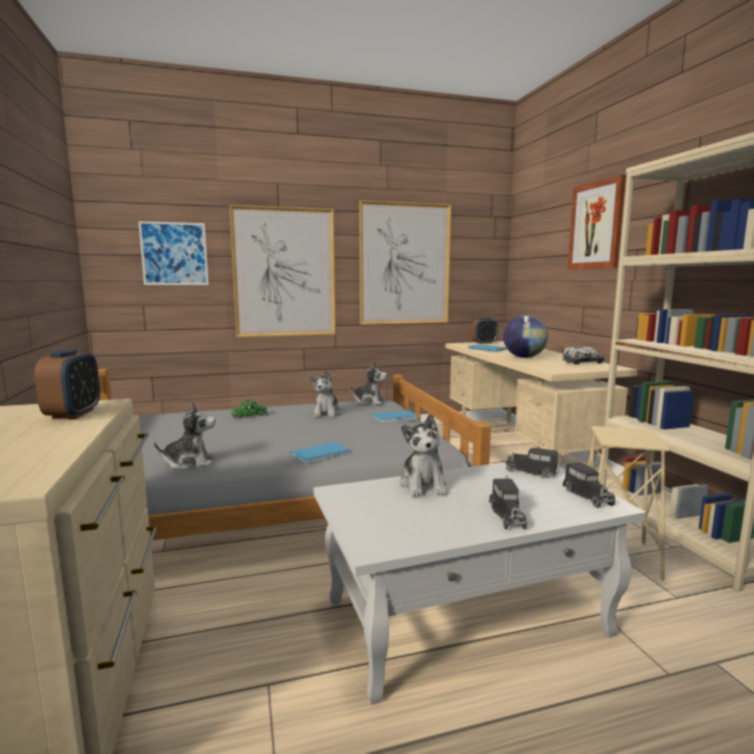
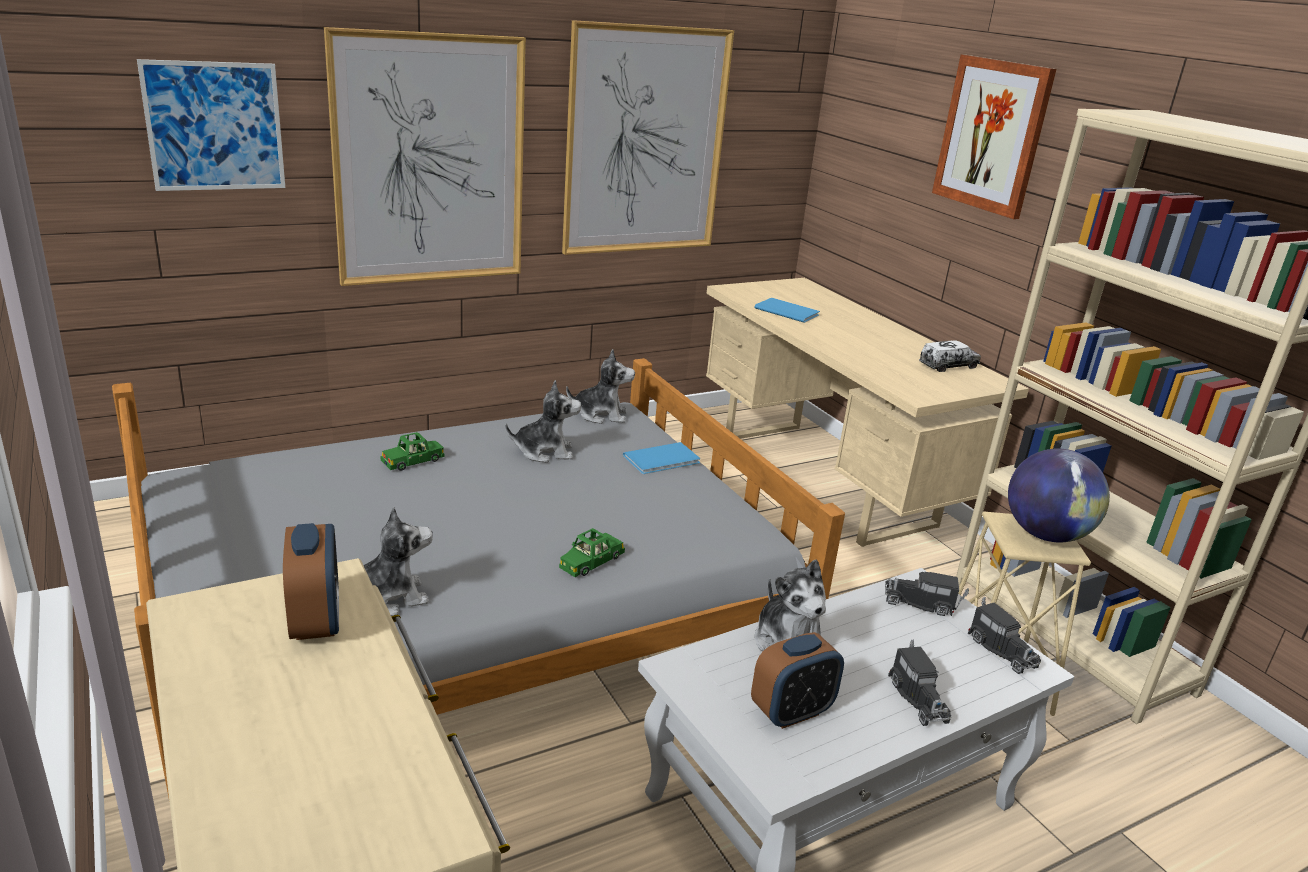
camera: 15 degrees left, 15 degrees up
blue book [290,442,350,464] -> green toy car [559,528,625,577]
plush toy [310,370,341,418] -> plush toy turned 90 degrees counterclockwise [505,380,581,463]
alarm clock [471,318,498,344] -> alarm clock moved to [751,632,844,729]
globe [503,315,548,358] -> globe moved to [1008,449,1110,542]

